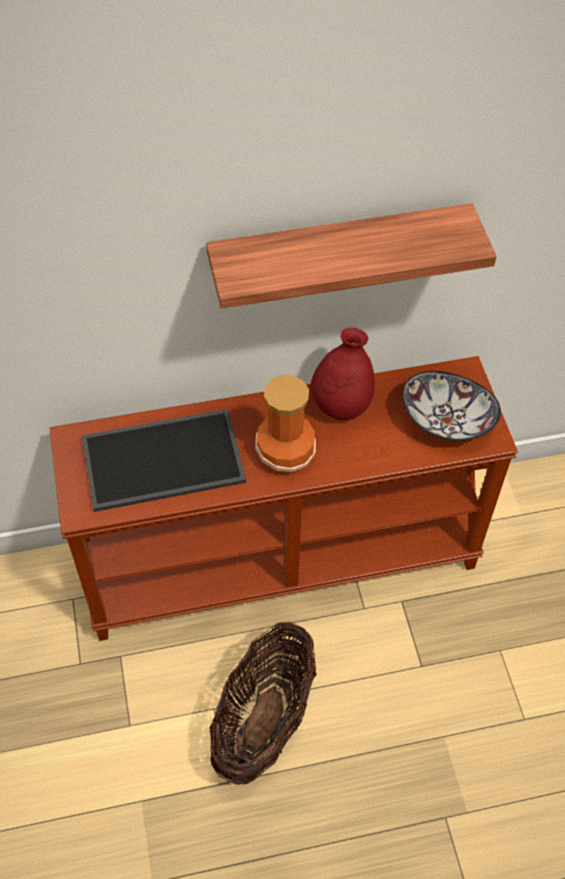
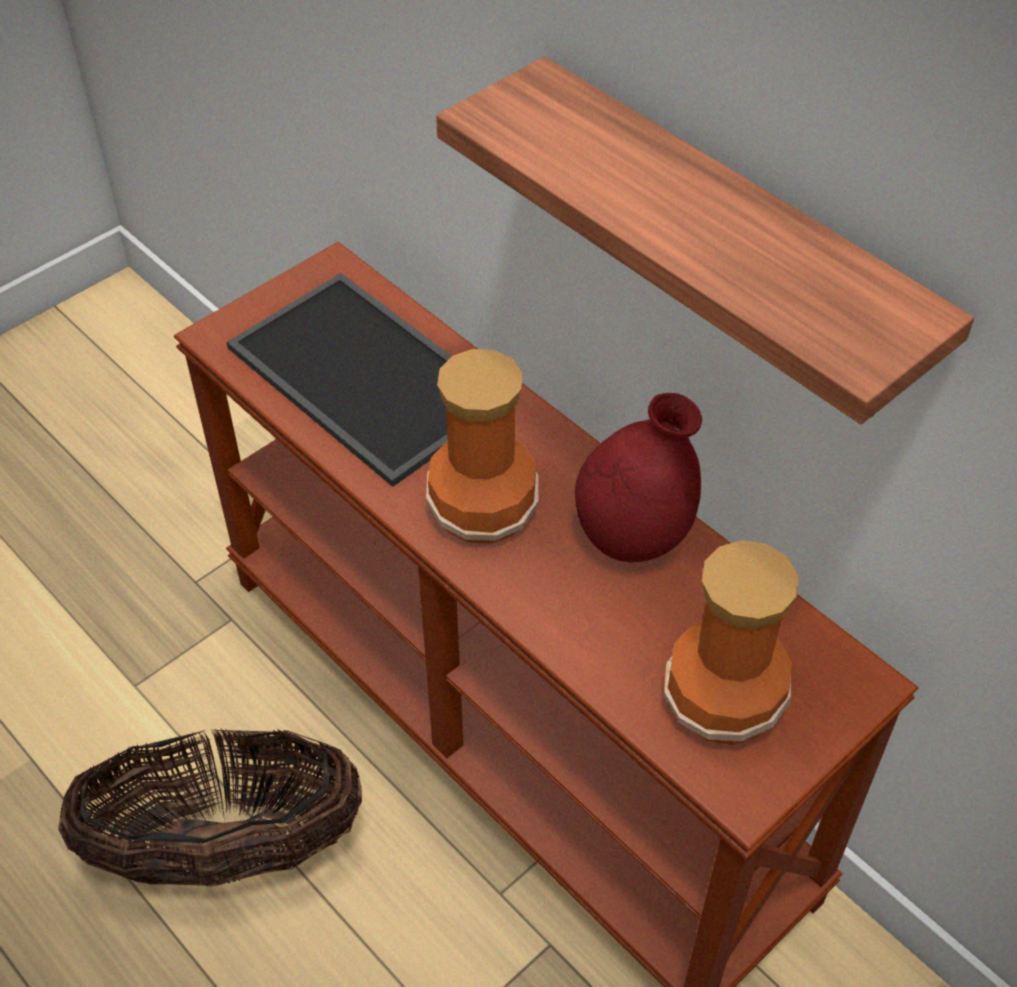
camera: 60 degrees right, 5 degrees down
bowl [402,371,501,441] -> vase [664,540,799,745]

